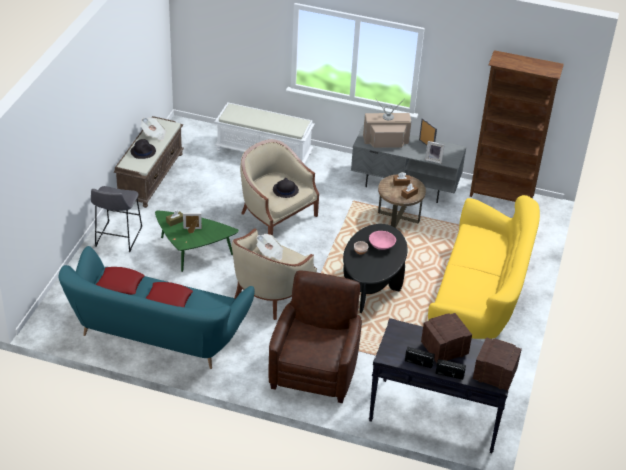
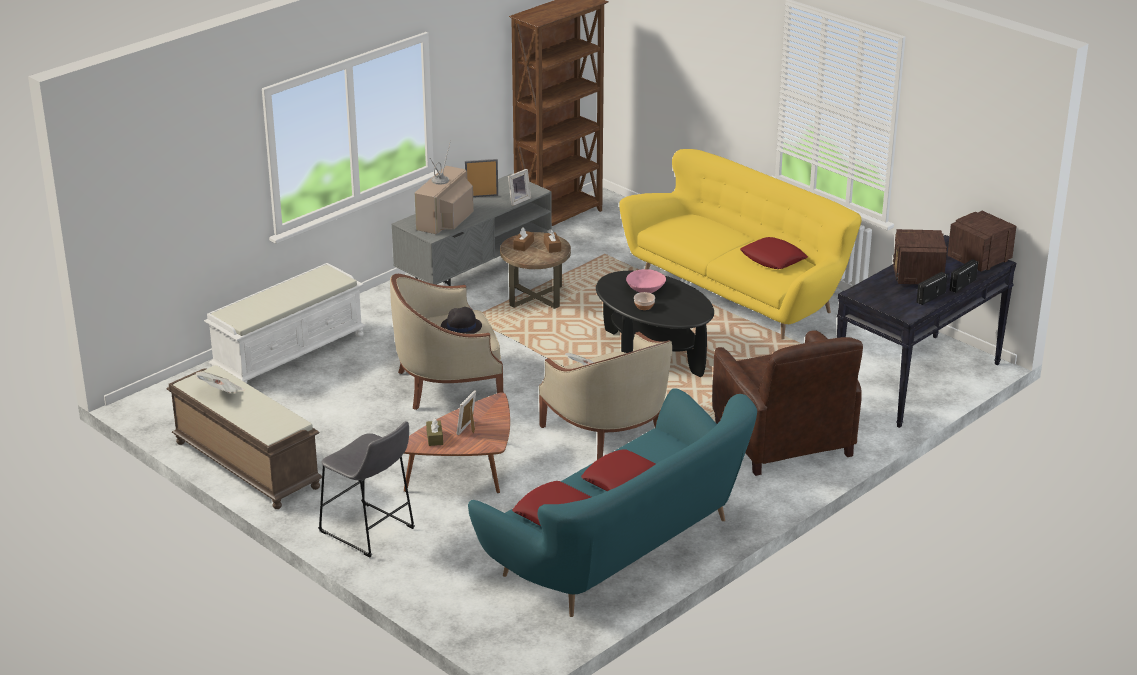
camera: 60 degrees left, 10 degrees down
black hat [131,139,156,159] -> none
green coffee table [155,211,239,272] -> brown coffee table [404,392,510,493]
brown armchair [268,271,362,403] -> brown armchair turned 150 degrees counterclockwise [712,330,863,476]
none -> red pillow [740,237,808,269]

